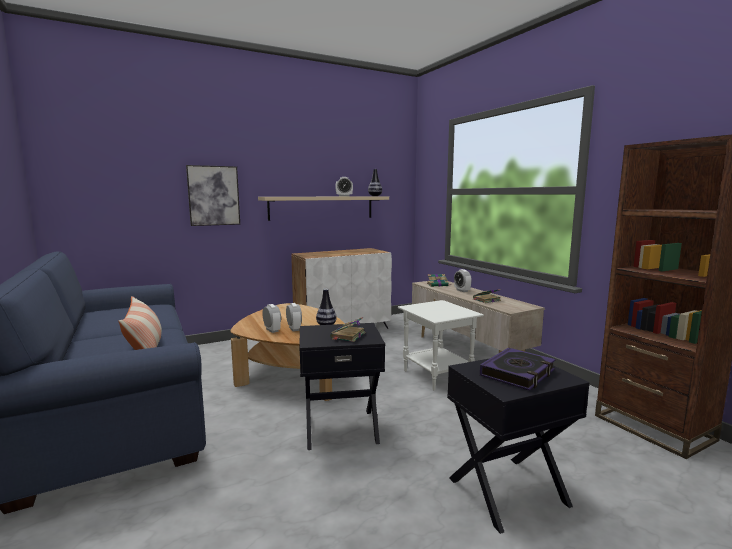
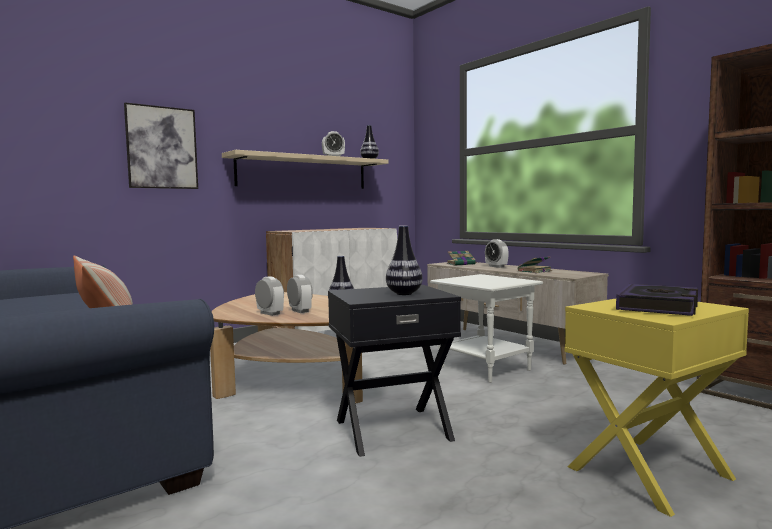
camera: 10 degrees left, 5 degrees down
book [330,317,365,342] -> vase [386,226,423,295]
black side table [447,358,590,534] -> yellow side table [565,299,749,517]

